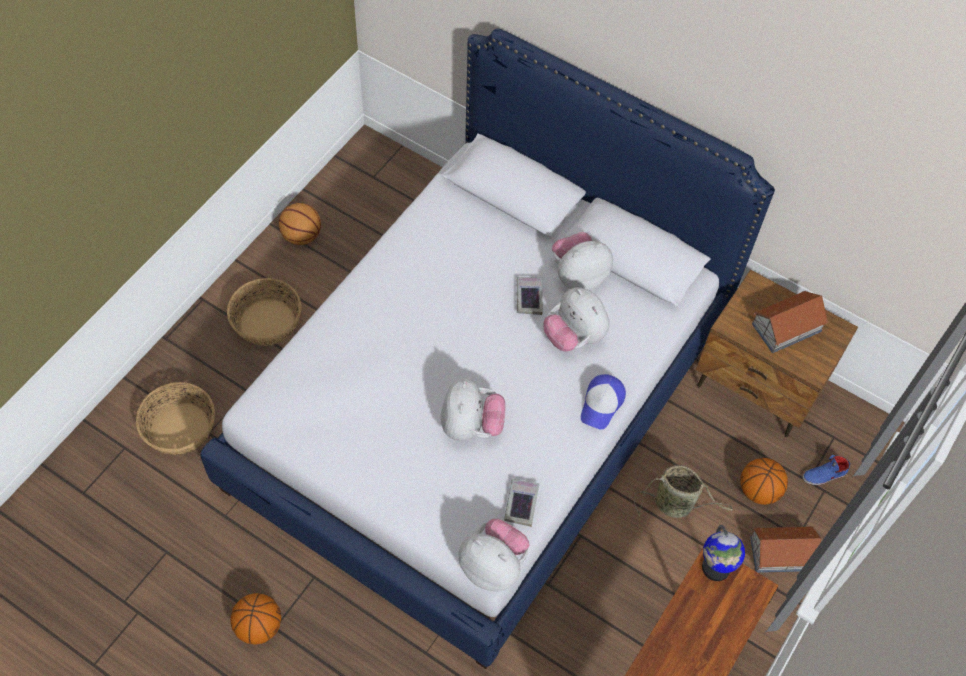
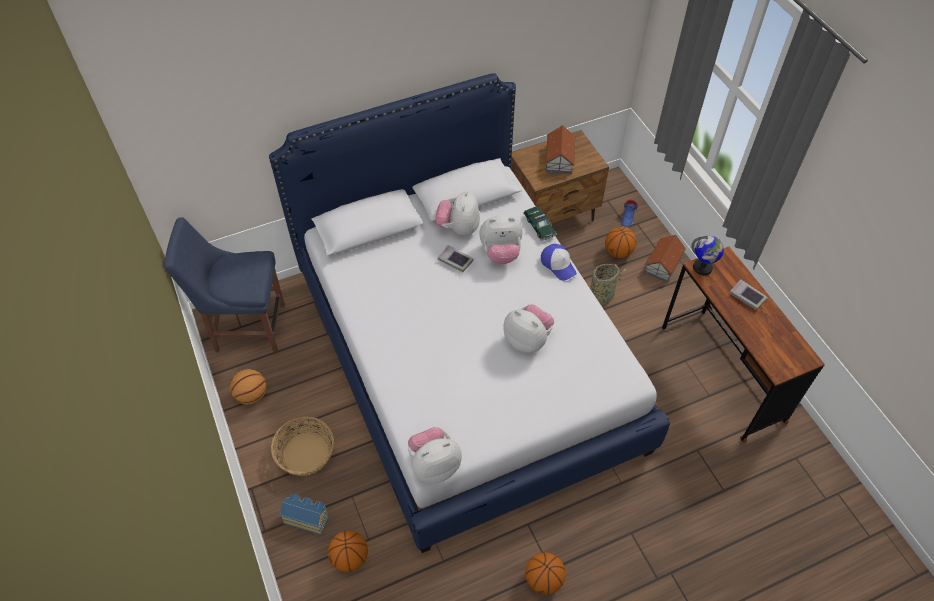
camera: 55 degrees left, 5 degrees down
basket [136,382,215,455] -> basketball [328,531,368,572]
plush toy [459,519,530,592] -> plush toy moved to [408,427,462,483]
book [504,479,539,527] -> book moved to [730,280,768,310]
none -> blue chair [164,217,285,352]
none -> toy house [280,494,329,535]
none -> toy car [523,206,556,241]

